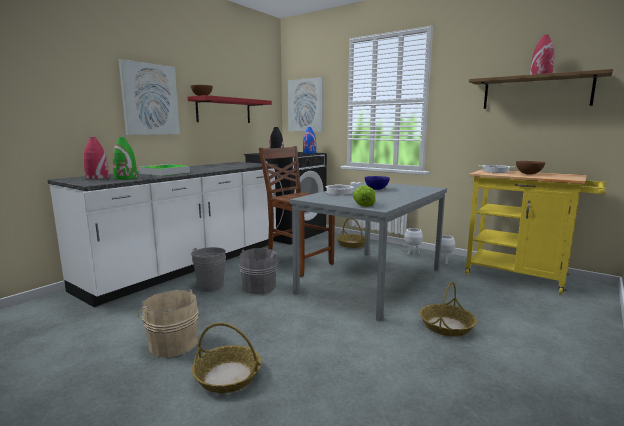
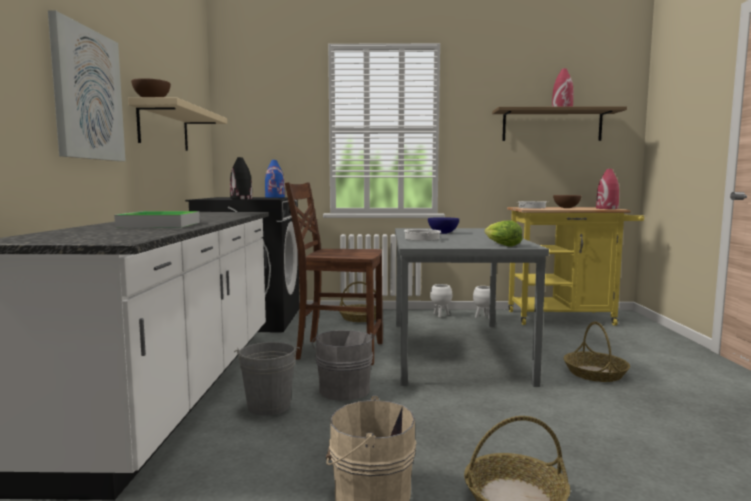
camera: 35 degrees left, 5 degrees down
red vase [84,137,109,179] -> red vase moved to [596,169,619,209]
green vase [112,137,137,180] -> none
red shelf [188,95,272,123] -> beige shelf [128,97,227,151]
picture [288,77,324,132] -> none

